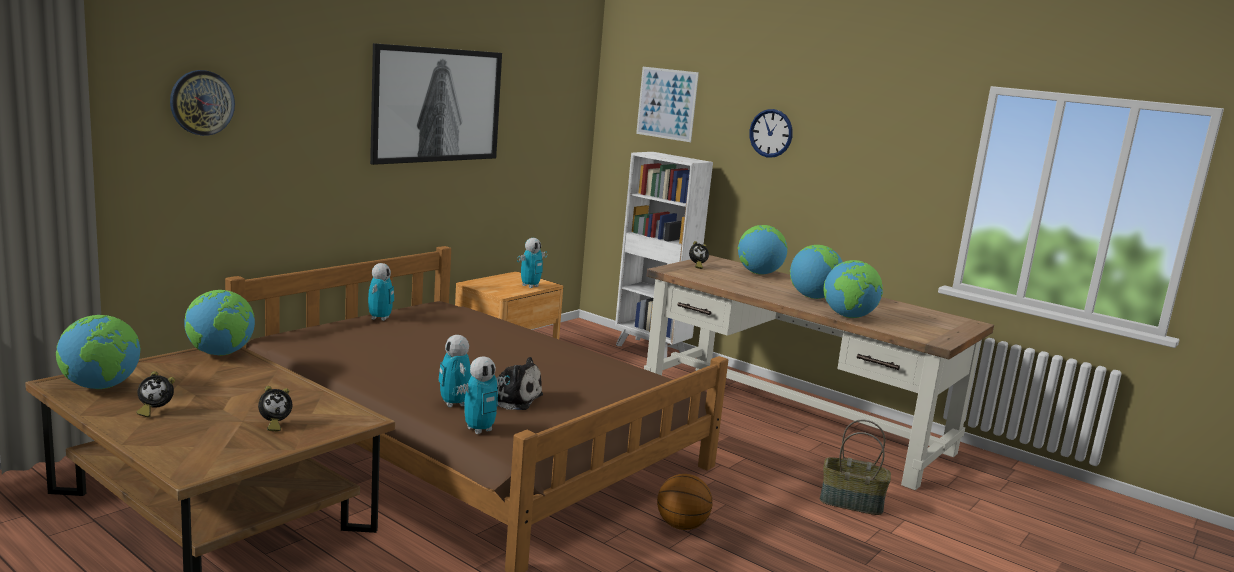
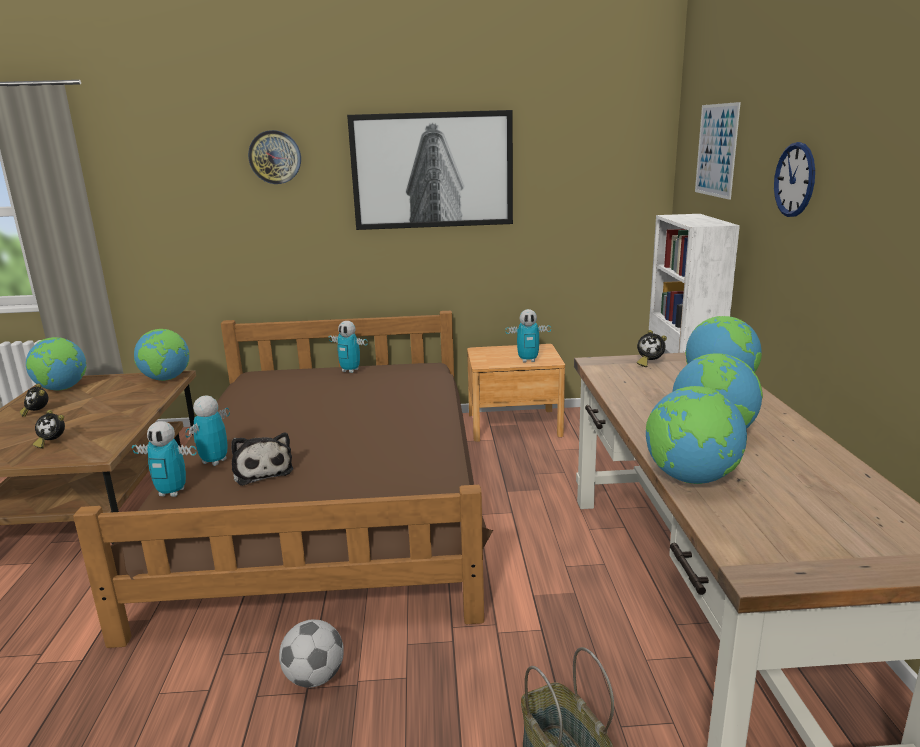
camera: 50 degrees right, 5 degrees up
wall clock [170,70,235,136] -> wall clock moved to [248,130,301,184]
toy robot [368,263,394,321] -> toy robot turned 60 degrees clockwise [329,321,368,373]
basketball [657,474,713,530] -> football [279,619,344,688]

